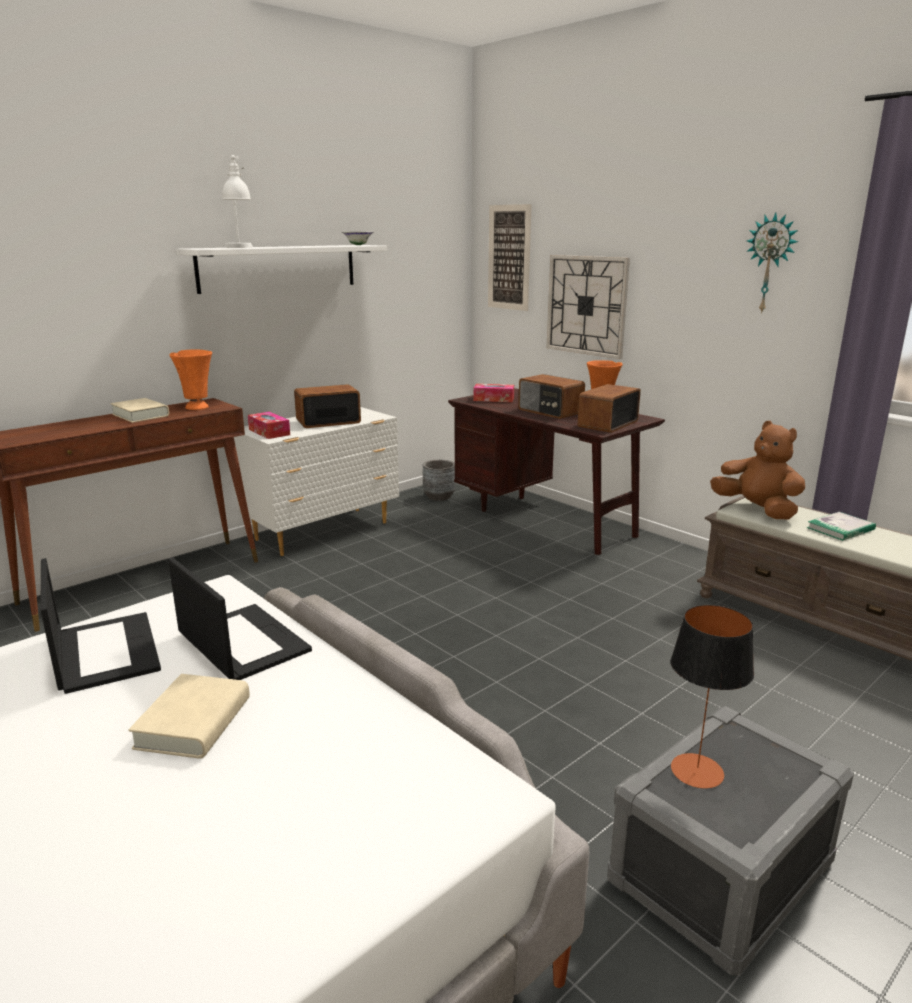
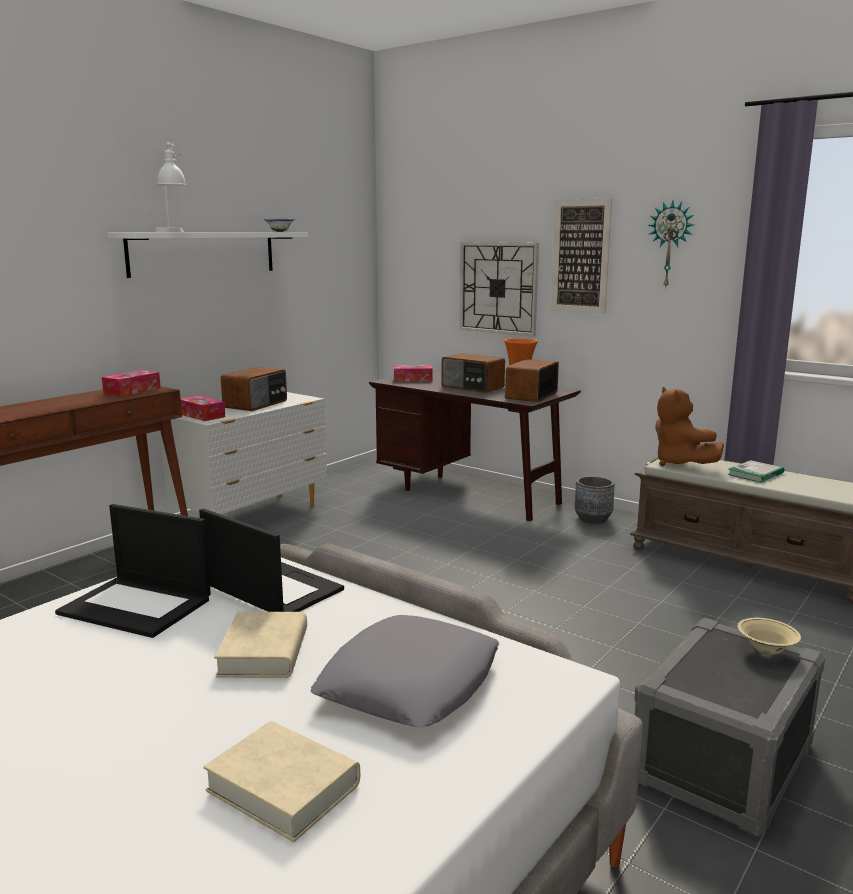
camera: 10 degrees left, 5 degrees down
laptop [40,558,161,694] -> laptop turned 150 degrees clockwise [55,504,211,638]
beige book [110,398,169,423] -> beige book moved to [204,721,360,842]
orange vase [169,349,212,410] -> tissue box [102,370,161,397]
radio [294,384,361,428] -> radio turned 150 degrees clockwise [221,367,287,411]
grey planter [423,460,456,501] -> grey planter moved to [574,476,615,524]
picture [488,204,532,311] -> picture moved to [550,198,612,314]
table lamp [670,605,754,789] -> none
brown plush toy [710,421,805,520] -> brown plush toy turned 150 degrees counterclockwise [655,387,724,466]
none -> grey pillow [310,615,499,728]
none -> beige bowl [738,618,801,655]

